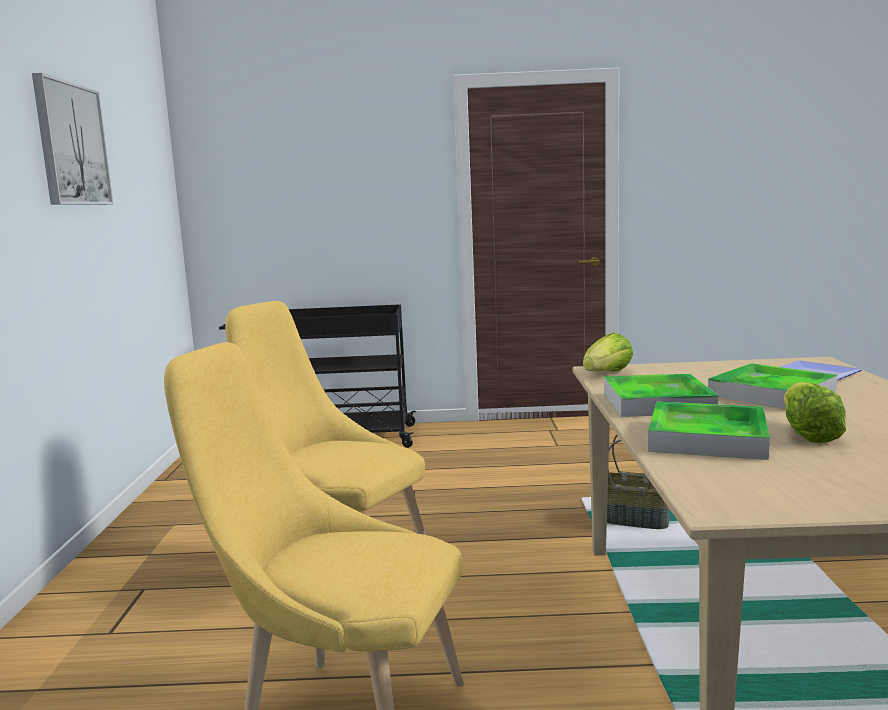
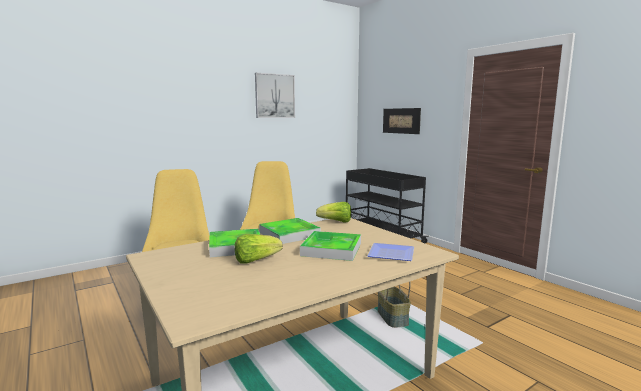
camera: 55 degrees right, 0 degrees up
none -> picture [383,108,421,134]

